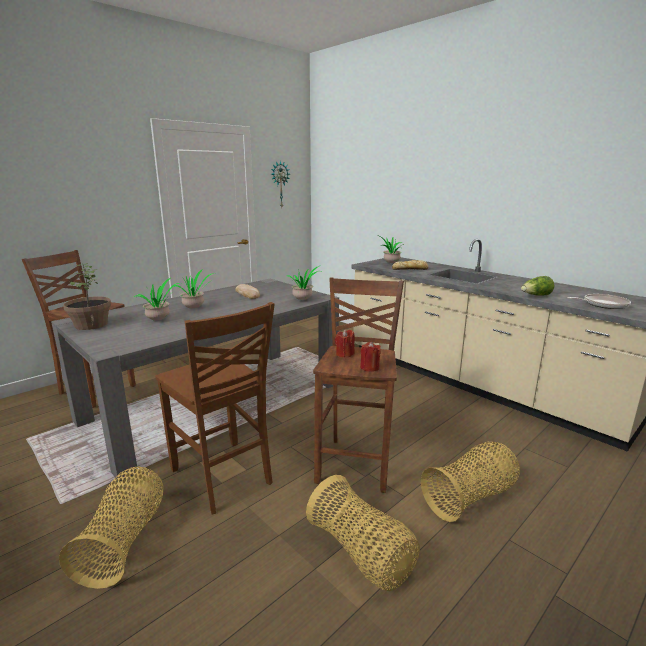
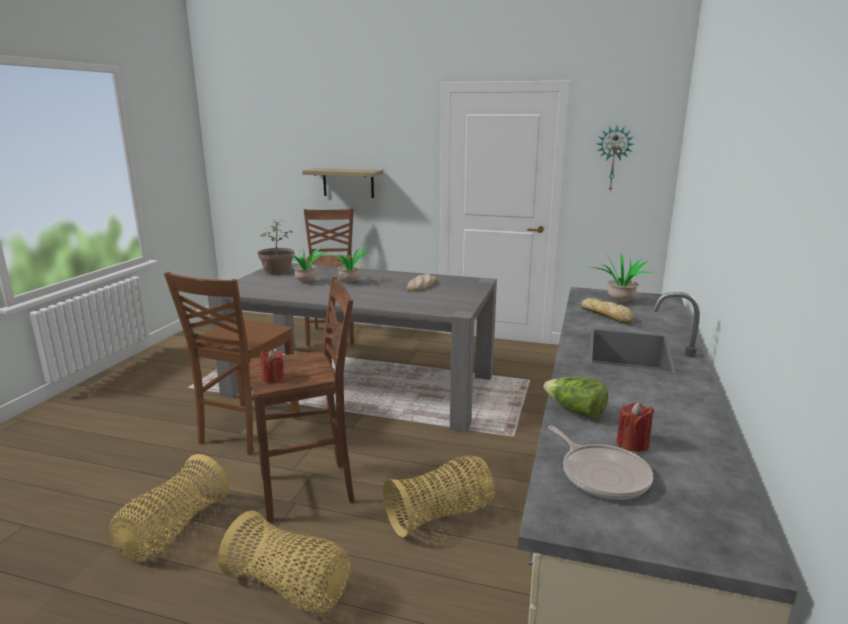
camera: 60 degrees right, 0 degrees up
basket [59,467,163,589] -> basket moved to [383,456,495,538]
potted plant [285,265,321,300] -> none
red candle [335,329,355,358] -> red candle moved to [616,402,654,452]
none -> shelf [302,168,383,198]

